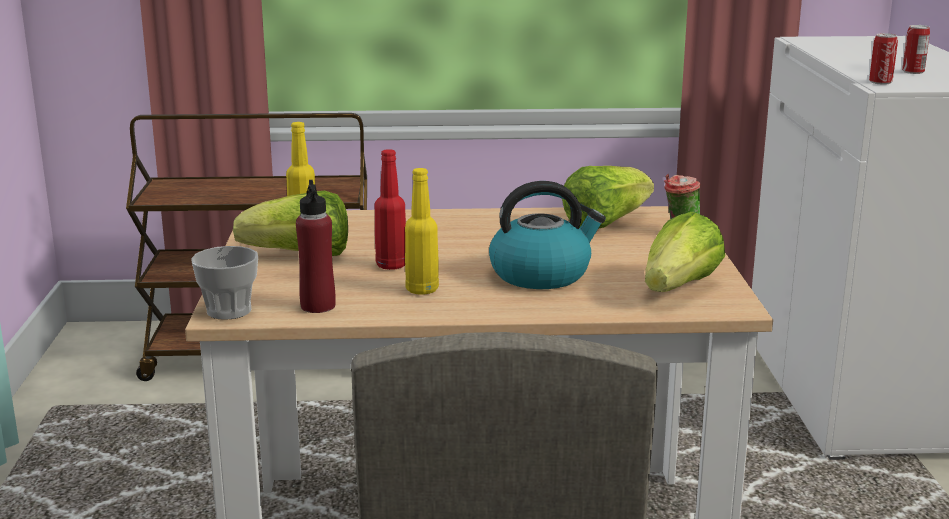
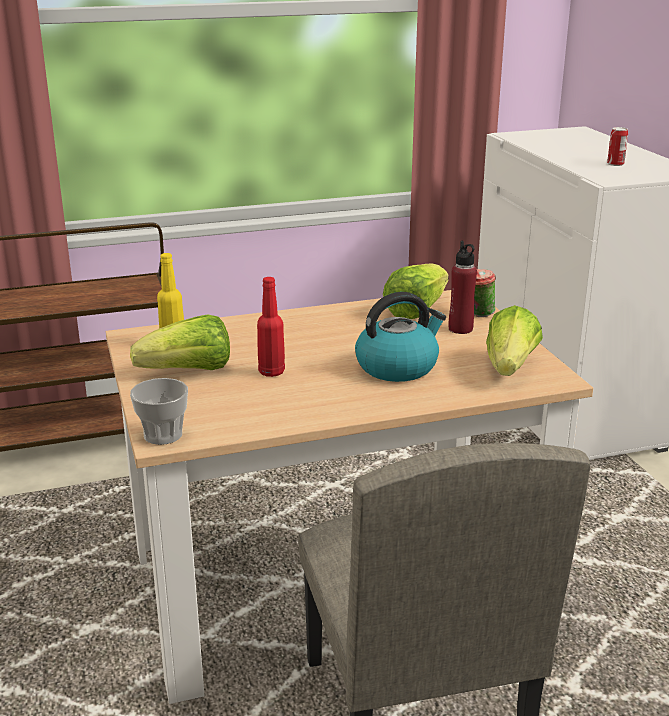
camera: 15 degrees left, 5 degrees up
red bottle [296,180,336,313] -> red bottle moved to [449,241,477,334]
yellow bottle [405,168,439,295] -> none
can [869,33,898,85] -> none

